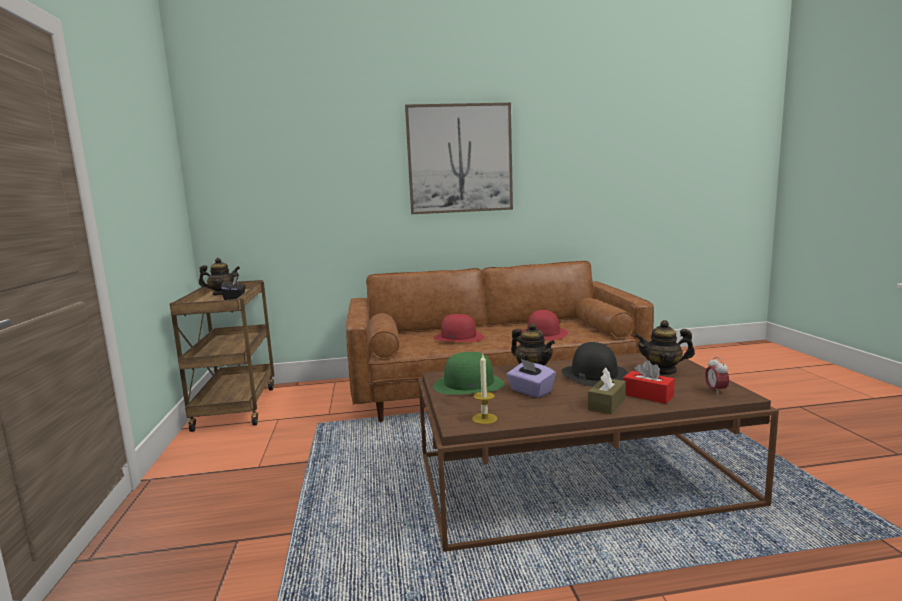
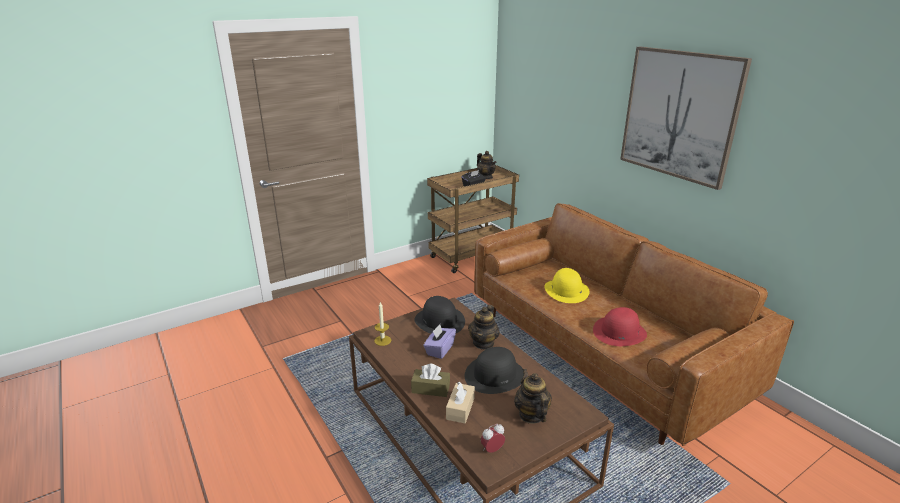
camera: 65 degrees right, 15 degrees up
green hat [433,352,505,395] -> black hat [414,296,465,334]
red hat [434,314,484,342] -> yellow hat [544,268,589,303]
red tissue box [623,360,675,404] -> beige tissue box [446,382,475,424]

